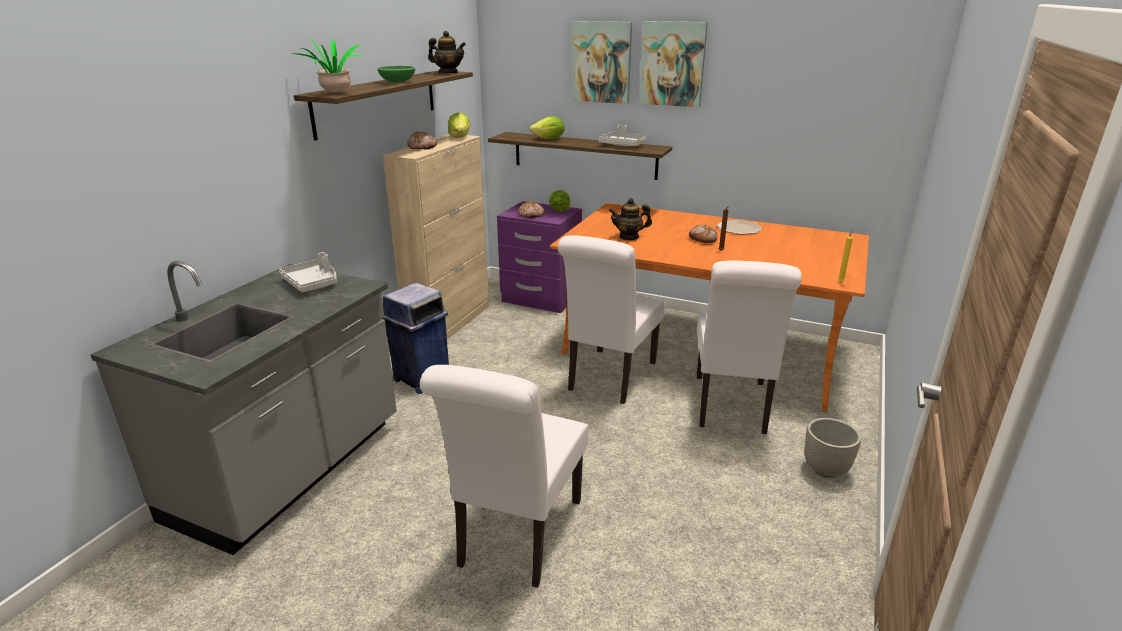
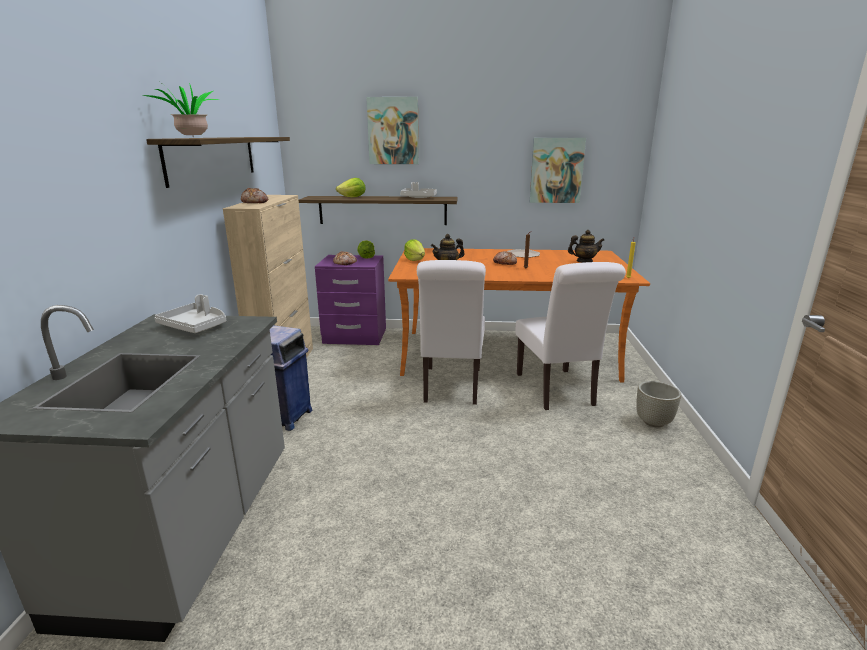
camera: 20 degrees left, 5 degrees down
green bowl [377,66,415,83] -> none
white chair [420,365,589,588] -> none
teapot [428,31,466,73] -> teapot moved to [568,230,604,263]
lettuce [448,113,470,138] -> lettuce moved to [404,240,425,261]
picture [639,21,708,108] -> picture moved to [530,138,586,203]

